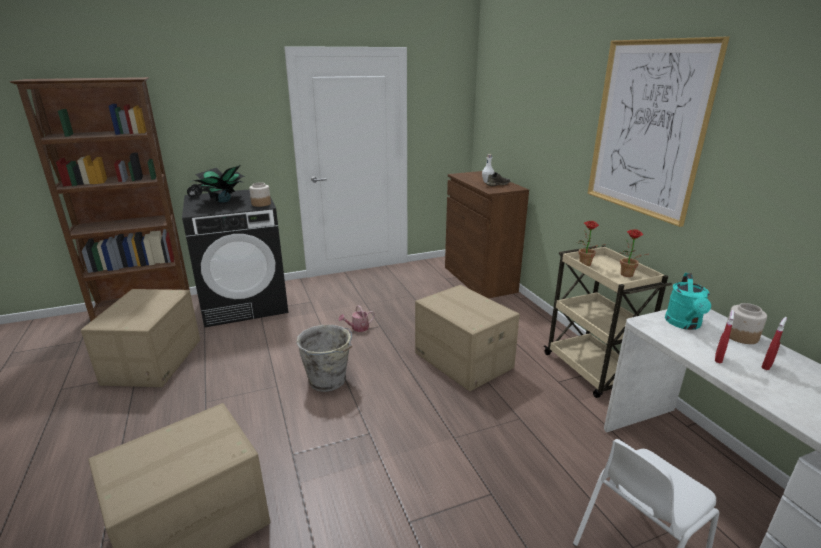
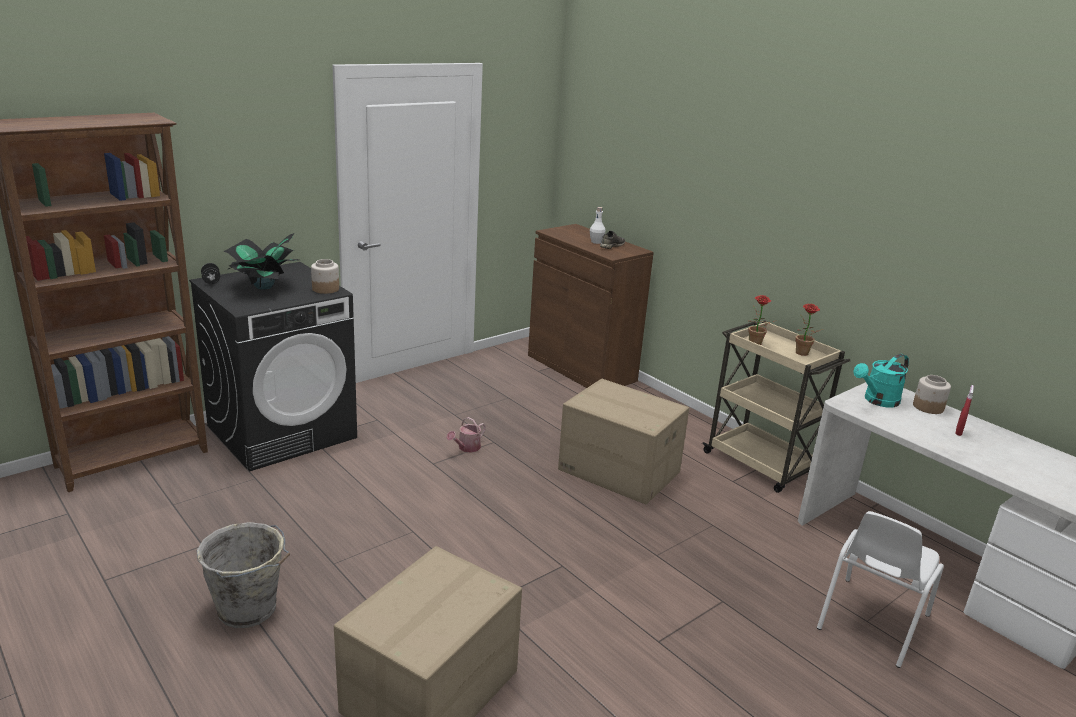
camera: 20 degrees left, 0 degrees up
cardboard box [81,289,200,387] -> none
grey bucket [296,325,352,392] -> grey bucket moved to [197,522,290,628]
picture [587,37,729,227] -> none
turquoise watering can [665,273,711,330] -> turquoise watering can turned 60 degrees clockwise [853,354,909,407]
red spray bottle [715,310,734,363] -> none

